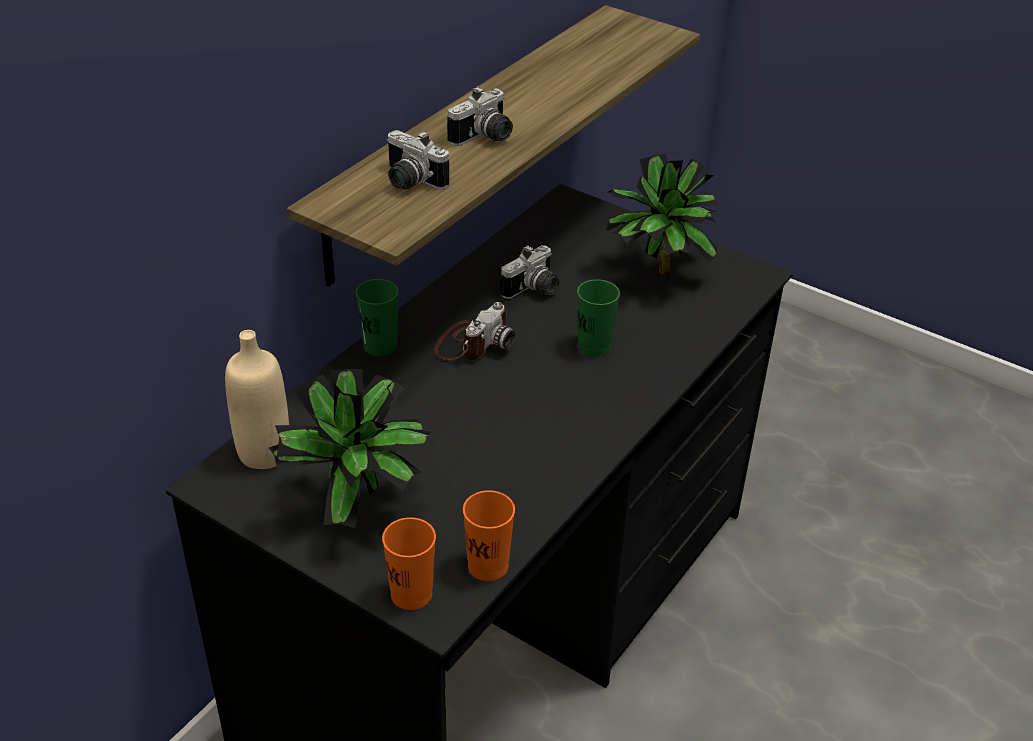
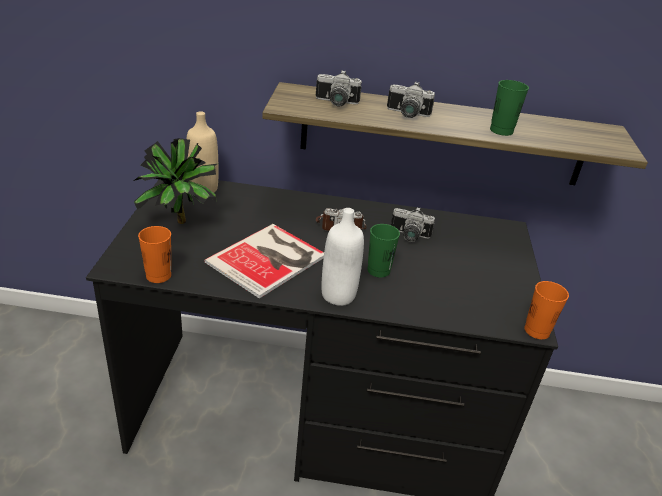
camera: 60 degrees right, 5 degrees down
green cup [355,279,399,356] -> green cup moved to [490,80,529,136]
orange cup [382,517,436,610] -> orange cup moved to [524,281,569,339]
camera [386,130,449,190] -> camera turned 90 degrees counterclockwise [316,70,362,106]
potted plant [605,153,719,275] -> none
none -> book [204,224,324,299]
none -> white bottle [321,208,364,306]

